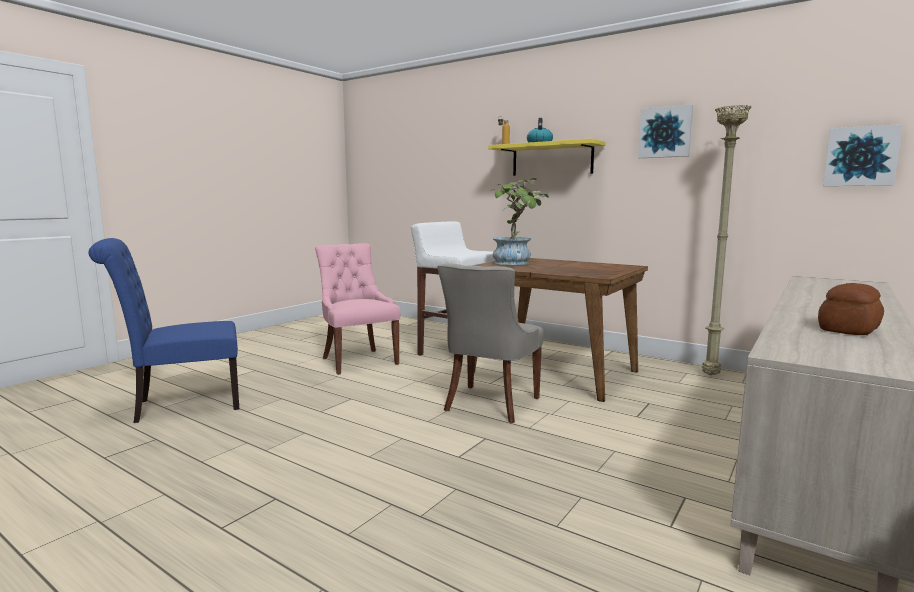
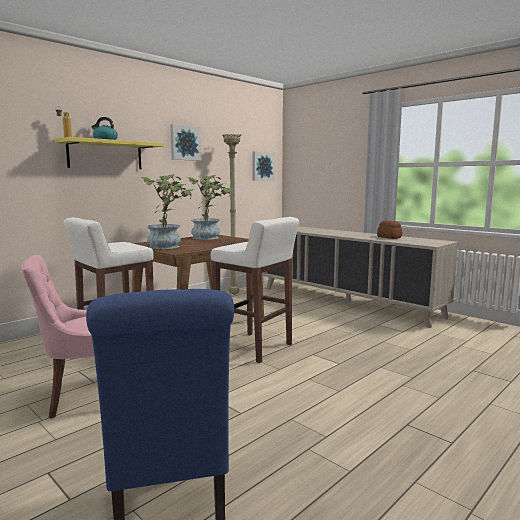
camera: 80 degrees left, 0 degrees up
grey chair [437,264,544,423] -> white stool [211,217,299,363]
none -> potted plant [187,175,232,240]

